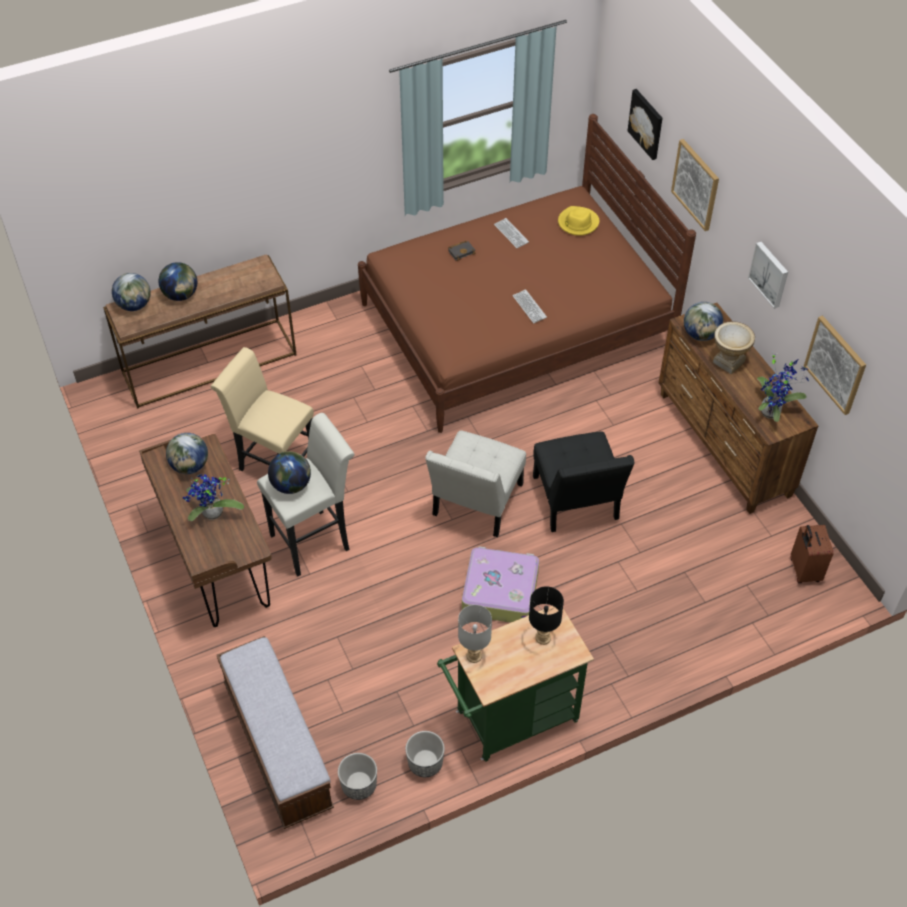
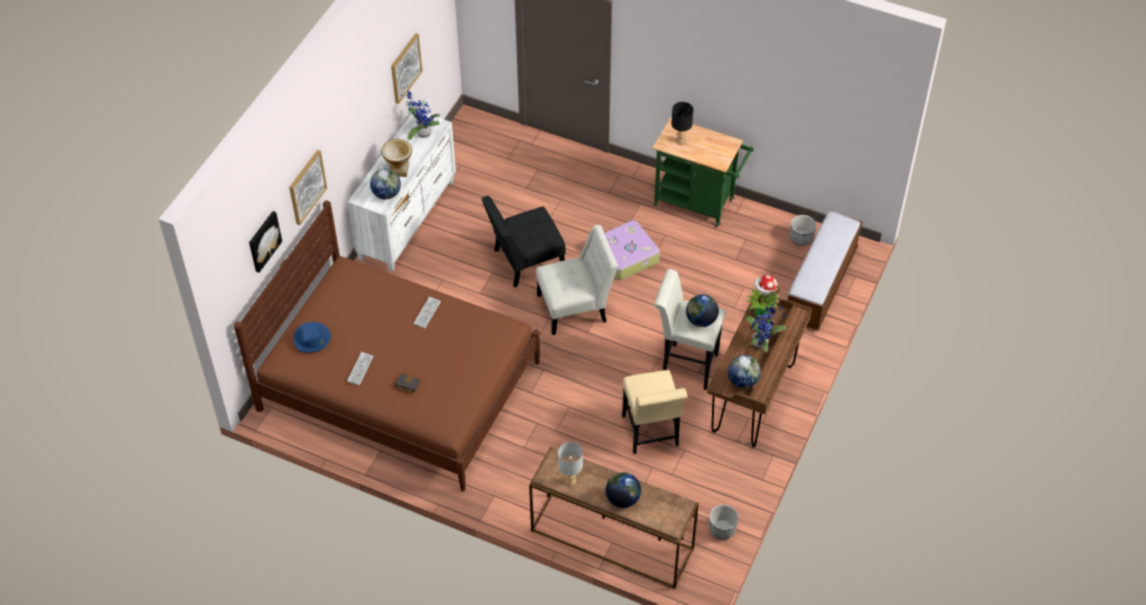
camera: 130 degrees left, 0 degrees up
globe [112,273,151,311] -> none
planter [405,731,445,777] -> planter moved to [709,505,739,540]
grey table lamp [458,605,492,663] -> grey table lamp moved to [558,442,583,486]
black chair [533,431,635,532] -> black chair turned 150 degrees counterclockwise [482,196,566,288]
yellow hat [558,206,599,236] -> blue hat [293,322,331,353]
brown dresser [659,303,818,514] -> white dresser [347,114,456,272]
picture [748,242,788,309] -> none
brown suitcase [791,525,834,584] -> none
none -> potted plant [747,275,780,318]

